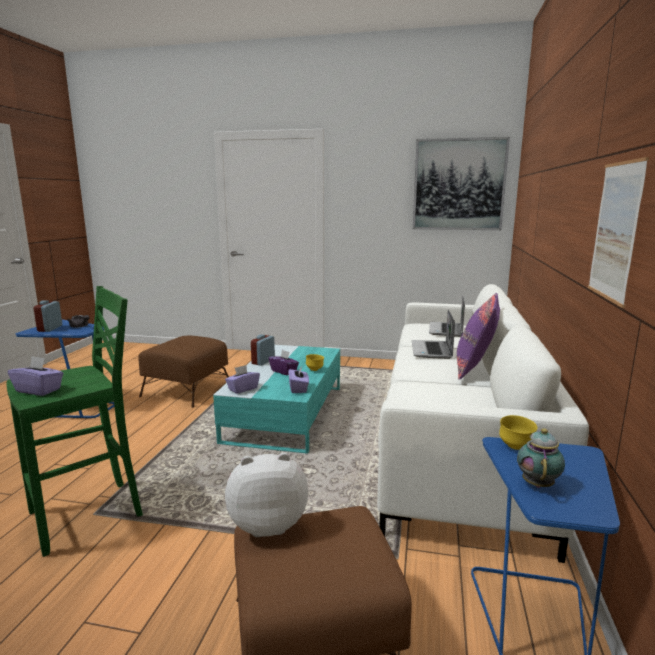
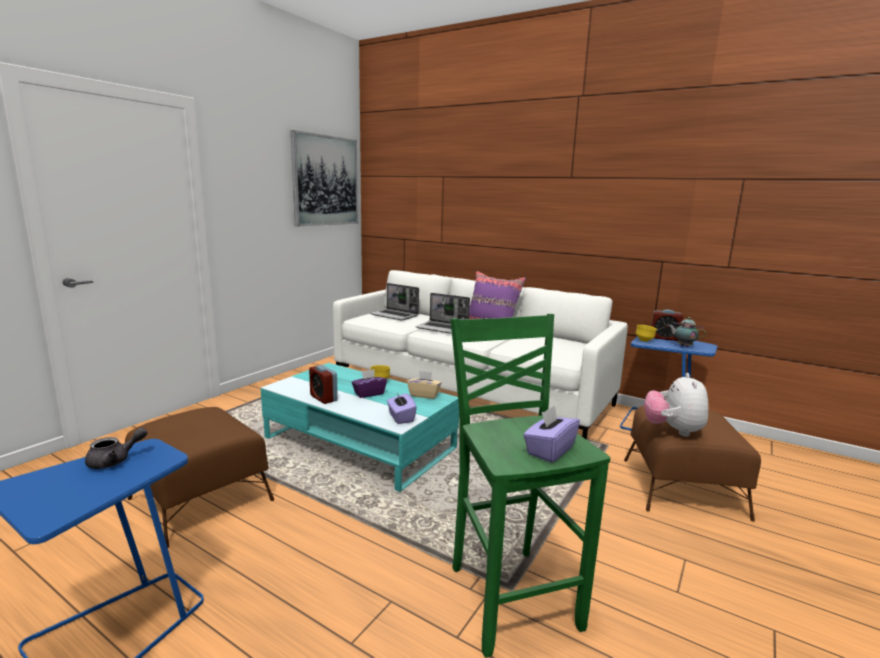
camera: 70 degrees left, 0 degrees up
alarm clock [33,300,62,332] -> alarm clock moved to [652,310,683,341]
purple tissue box [288,366,309,393] -> beige tissue box [407,371,441,399]
picture [588,157,649,308] -> none

